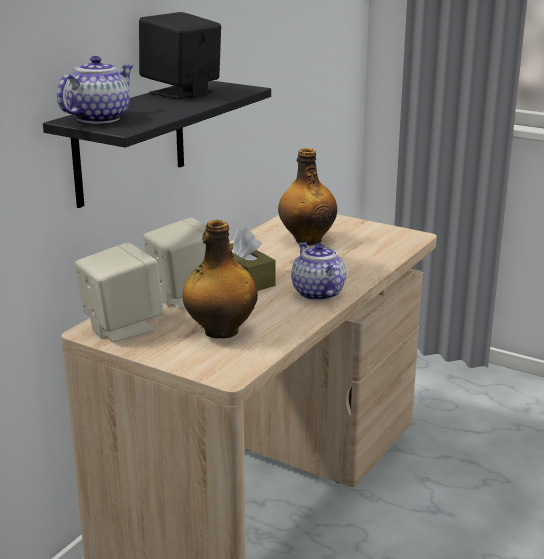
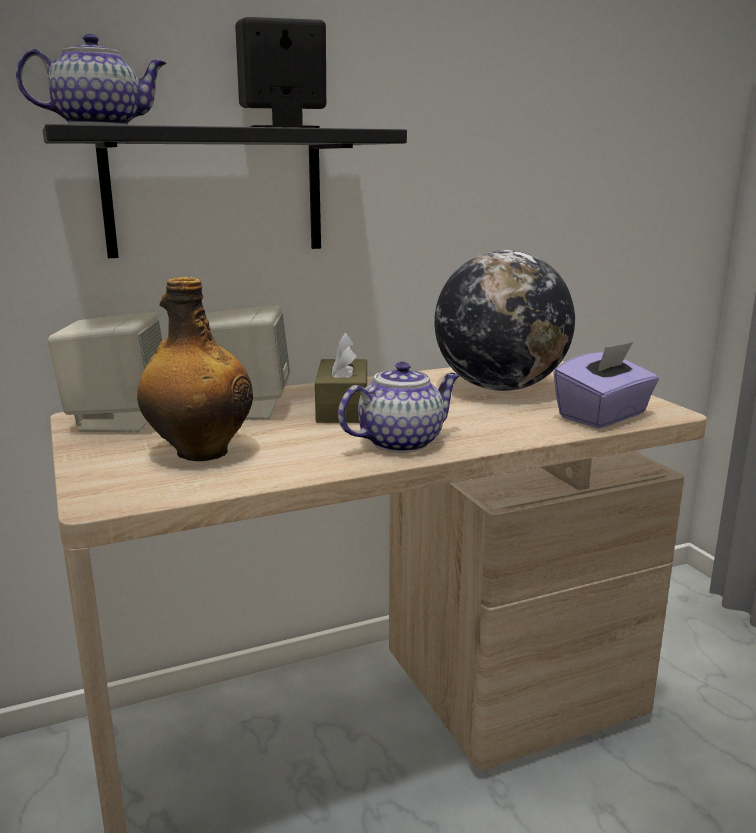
camera: 35 degrees right, 5 degrees down
bottle [278,148,337,245] -> globe [434,250,575,391]
teapot [291,242,346,301] -> teapot turned 45 degrees clockwise [338,361,460,453]
none -> purple tissue box [553,342,659,428]

